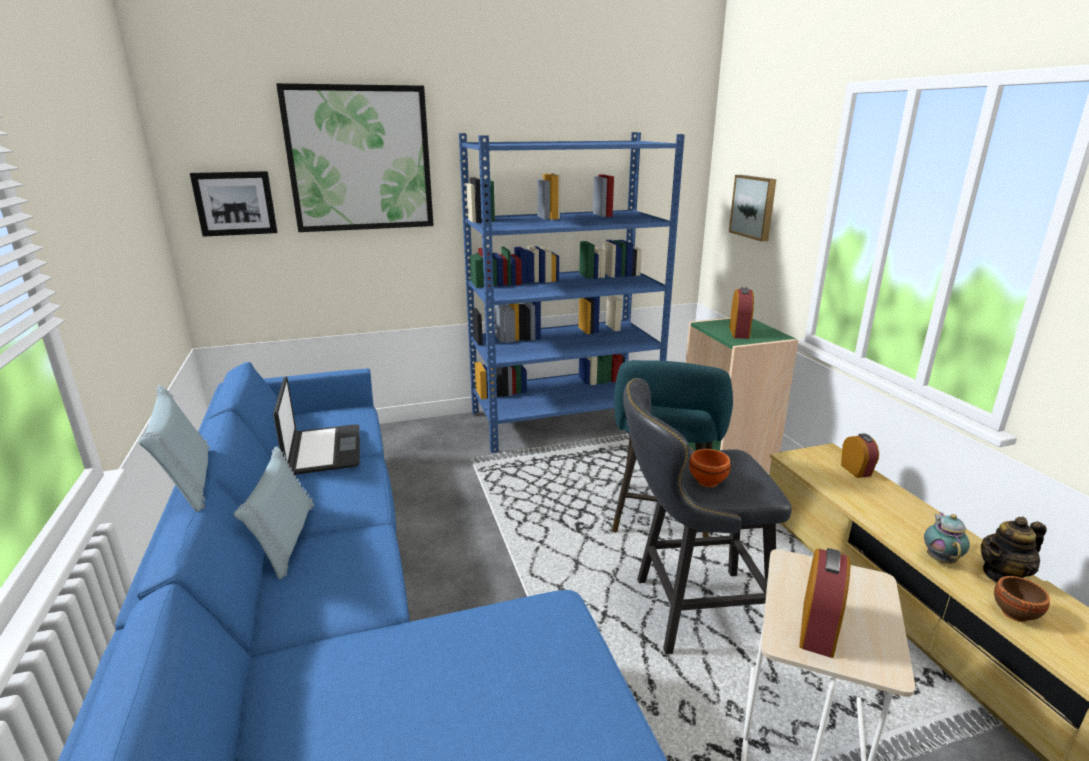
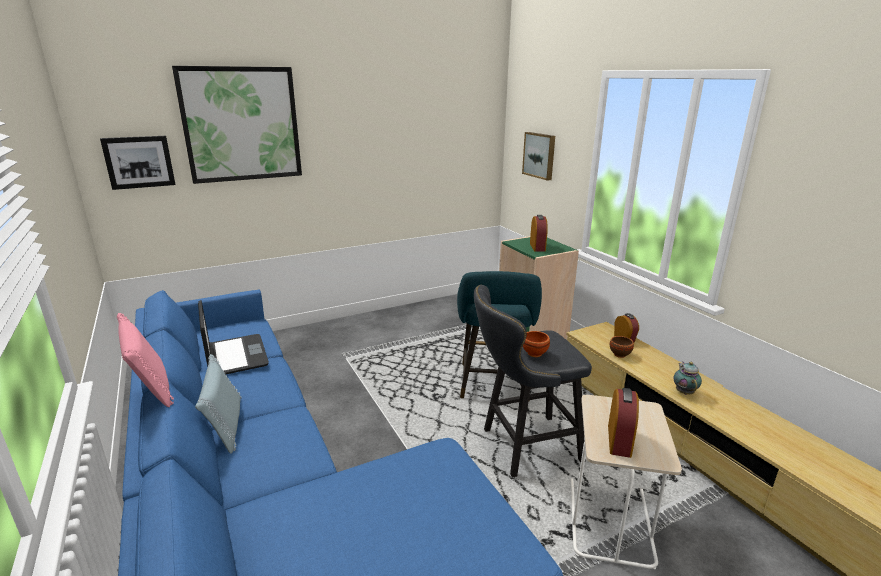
camera: 10 degrees left, 0 degrees up
blue pillow [139,385,210,512] -> pink pillow [117,313,174,407]
blue bookcase [459,132,685,453] -> none
teapot [981,517,1047,583] -> none
brown bowl [994,576,1050,622] -> brown bowl moved to [610,336,634,358]

